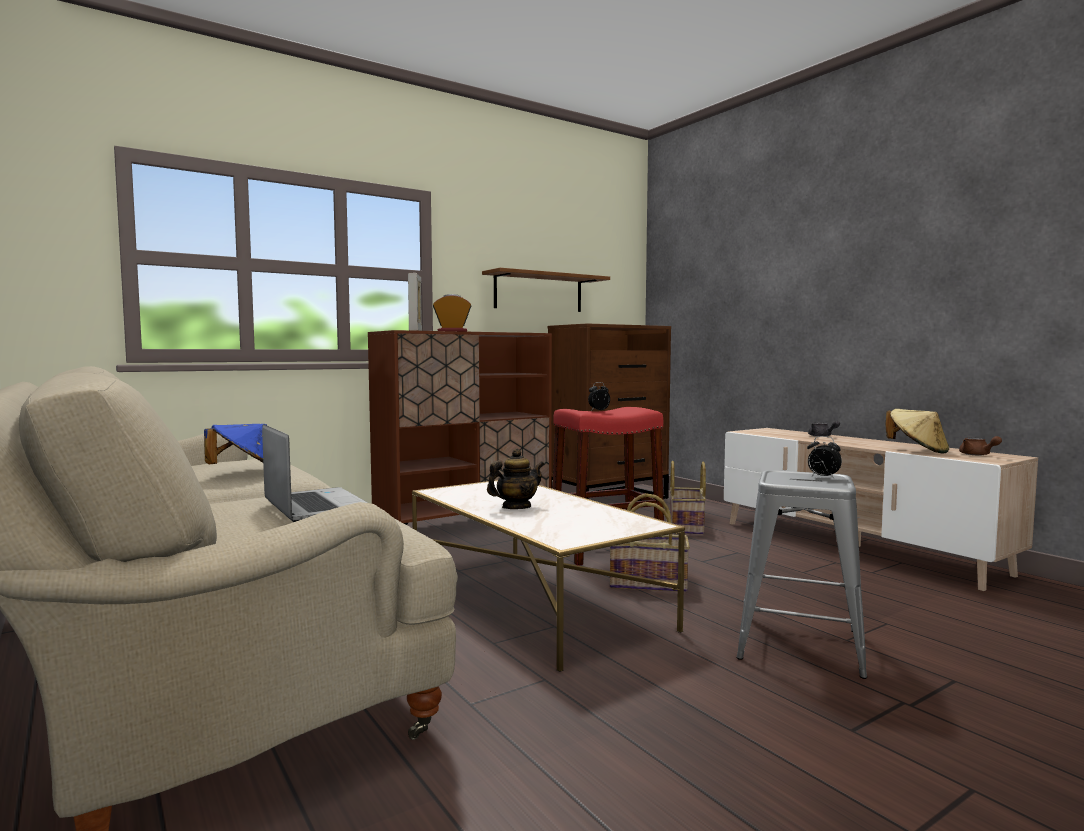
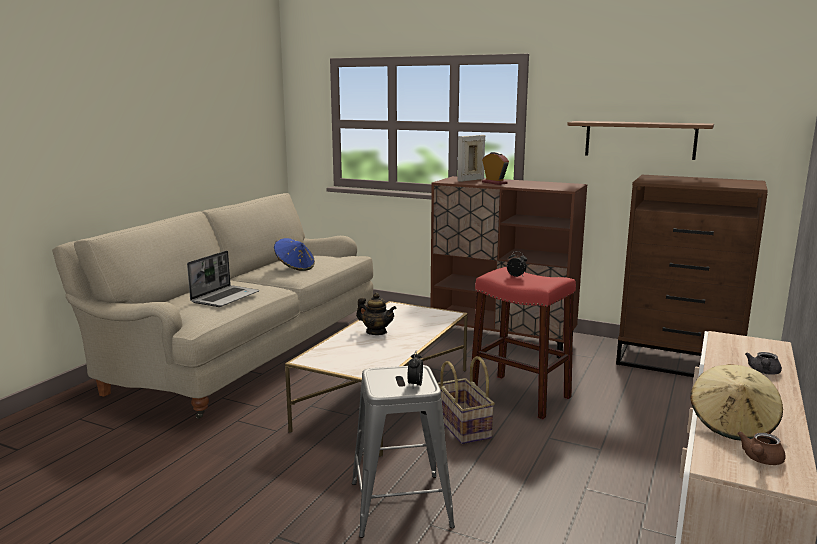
camera: 60 degrees right, 10 degrees up
basket [670,461,706,534] -> none

